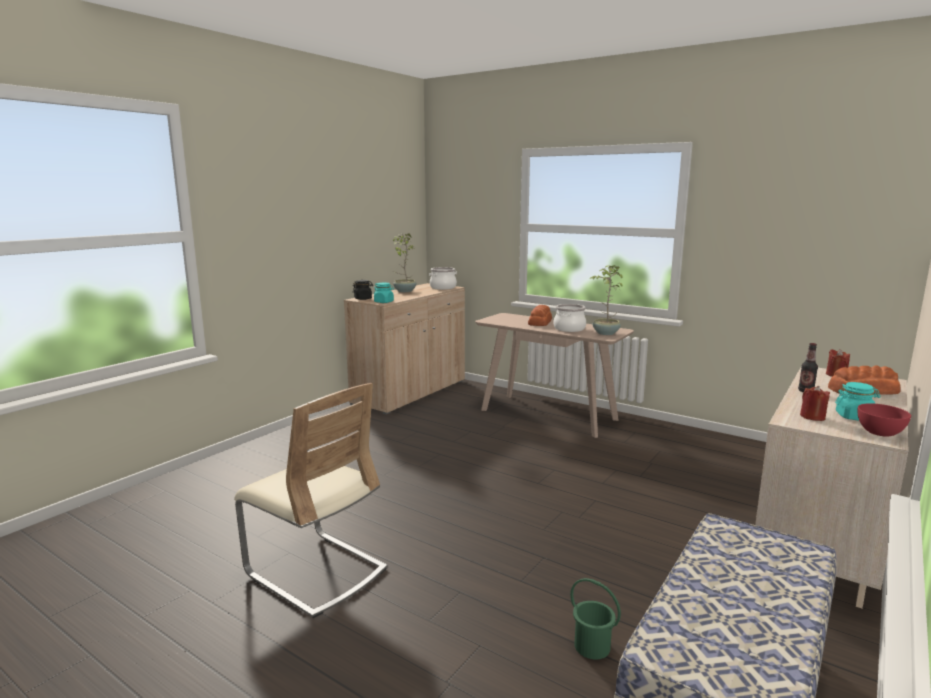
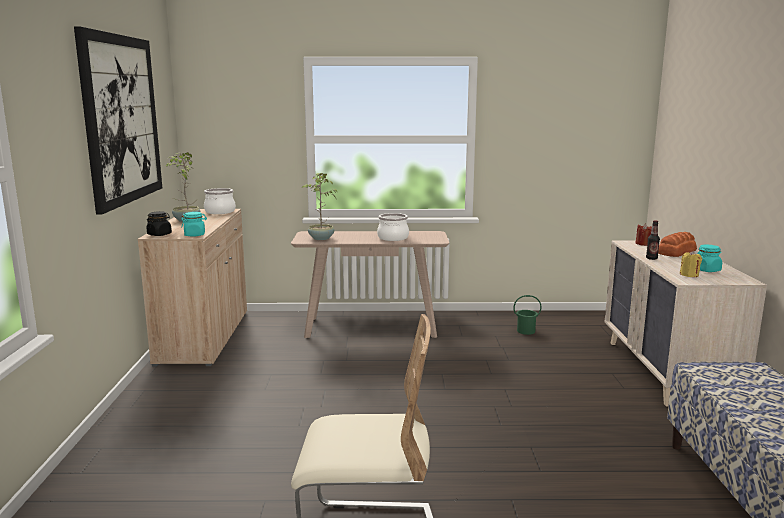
camera: 35 degrees left, 0 degrees up
bread [528,305,552,326] -> none
green bucket [570,578,621,659] -> green bucket moved to [513,295,542,335]
potted plant [590,265,623,335] -> potted plant moved to [302,173,338,240]
red candle [800,386,830,421] -> yellow candle [680,251,702,277]
red bowl [857,403,911,437] -> none
none -> picture [74,27,162,214]

